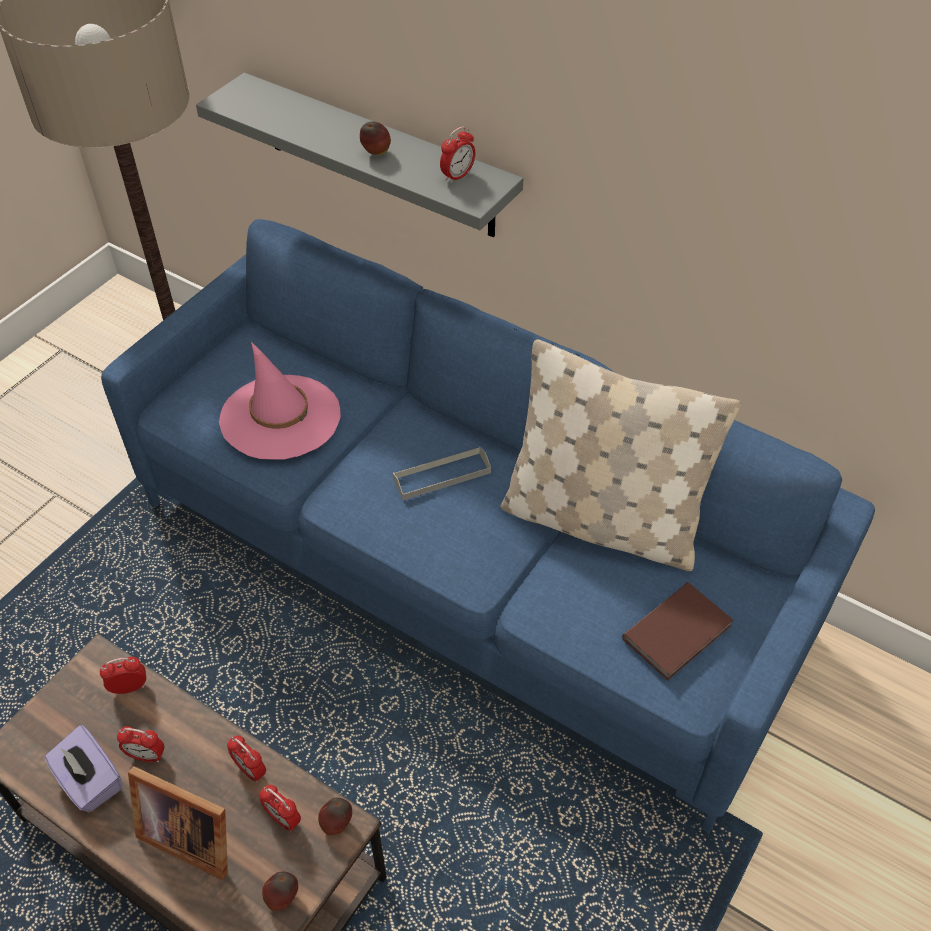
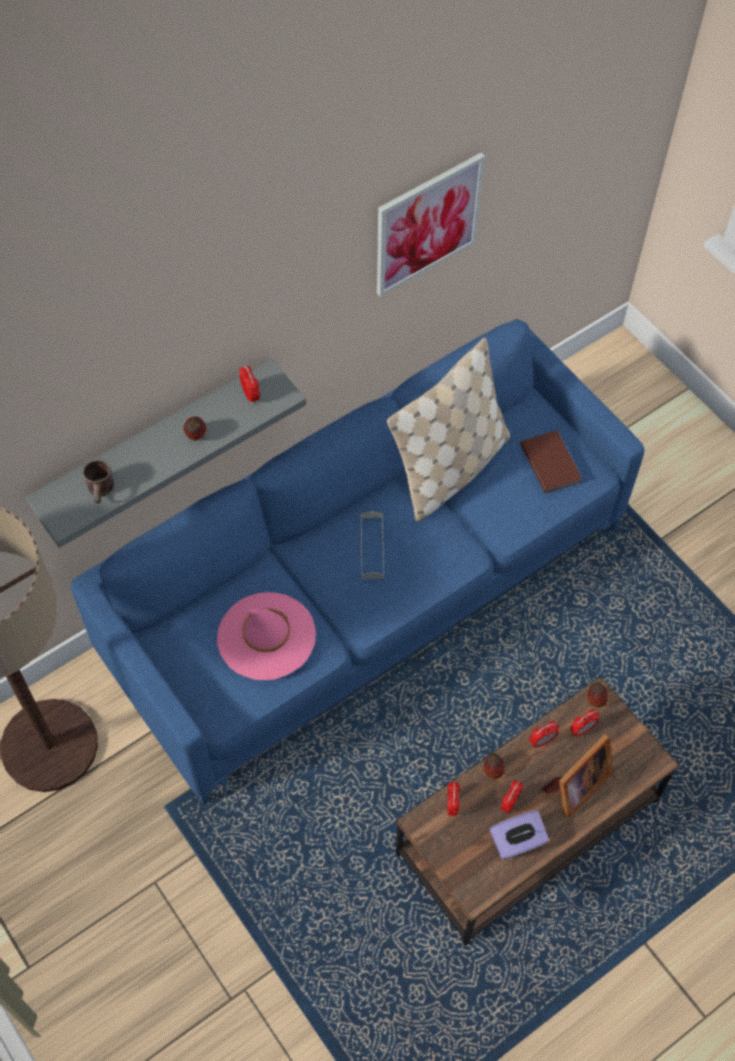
camera: 70 degrees left, 10 degrees up
apple [262,871,298,911] -> apple moved to [483,753,504,779]
none -> brown mug [83,460,114,503]
none -> picture [376,153,485,296]

